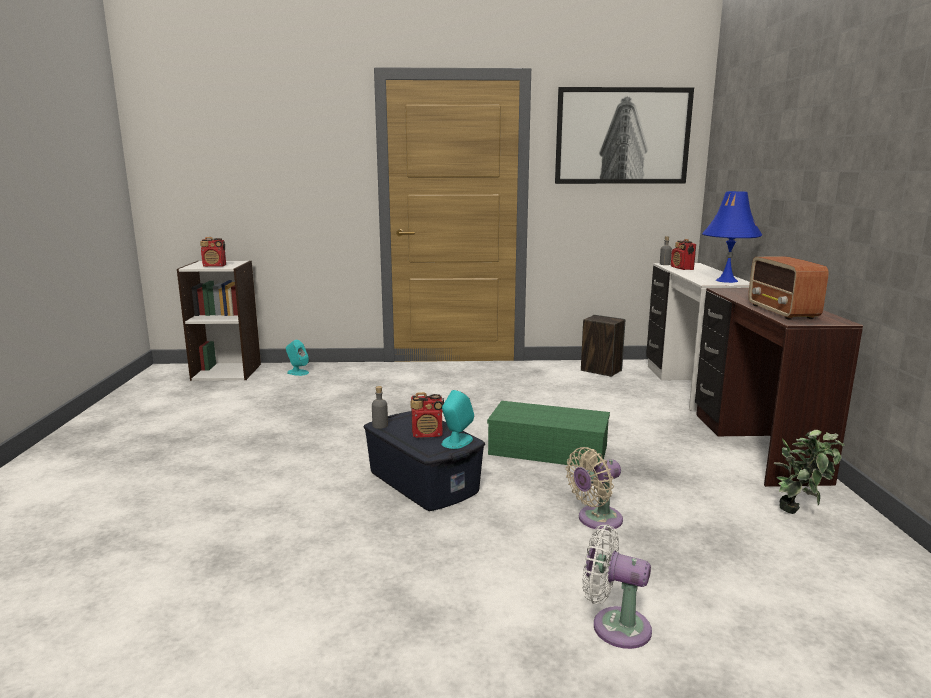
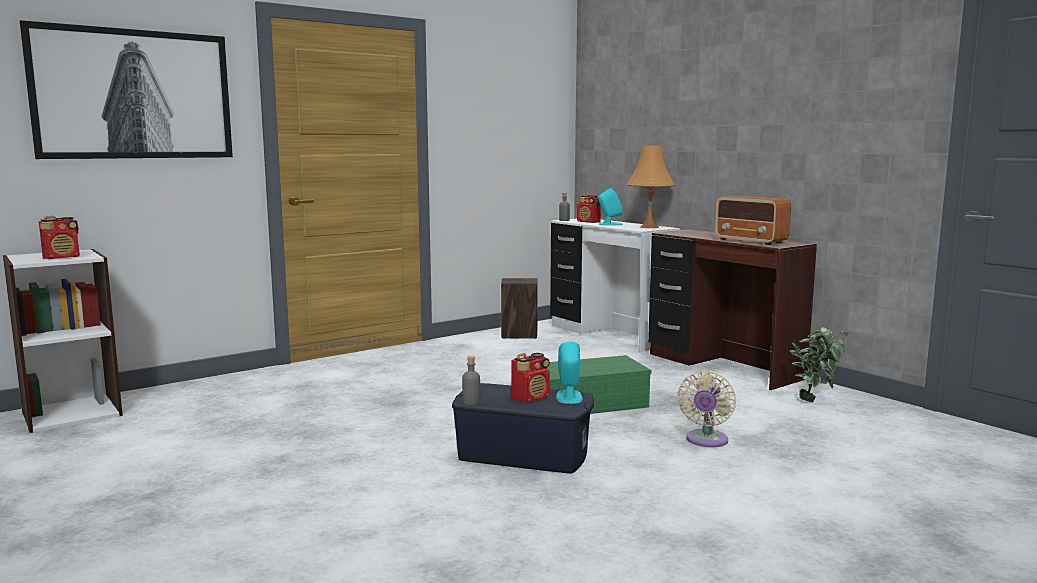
camera: 35 degrees left, 5 degrees down
turquoise speaker [286,340,309,376] -> turquoise speaker moved to [598,188,623,226]
picture [555,87,694,184] -> picture moved to [20,20,233,159]
white fan [582,524,652,649] -> none
blue table lamp [702,191,762,283] -> orange table lamp [627,146,675,228]

